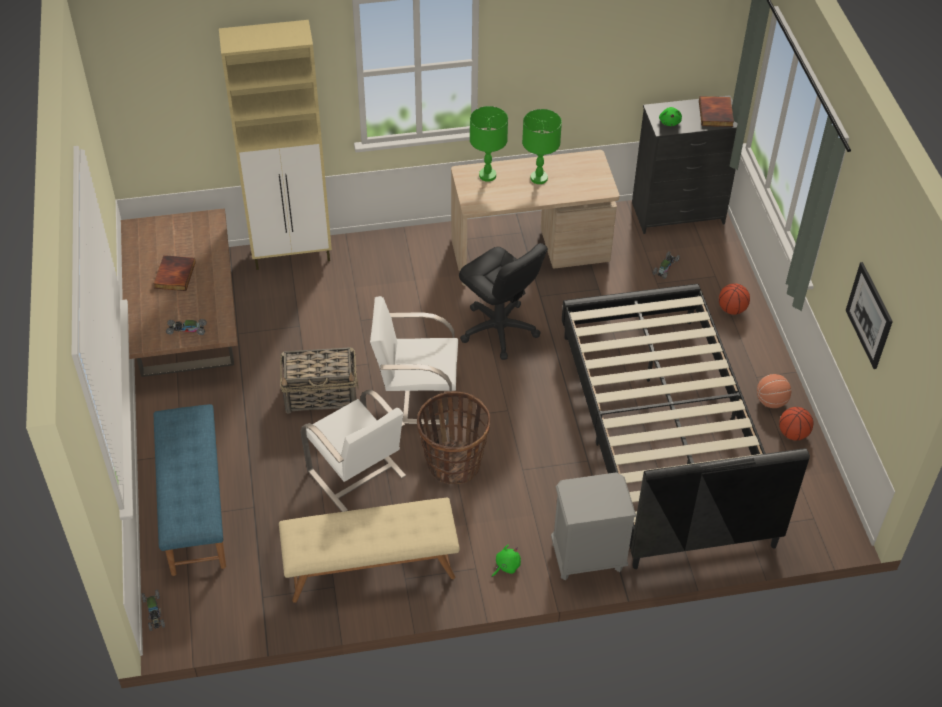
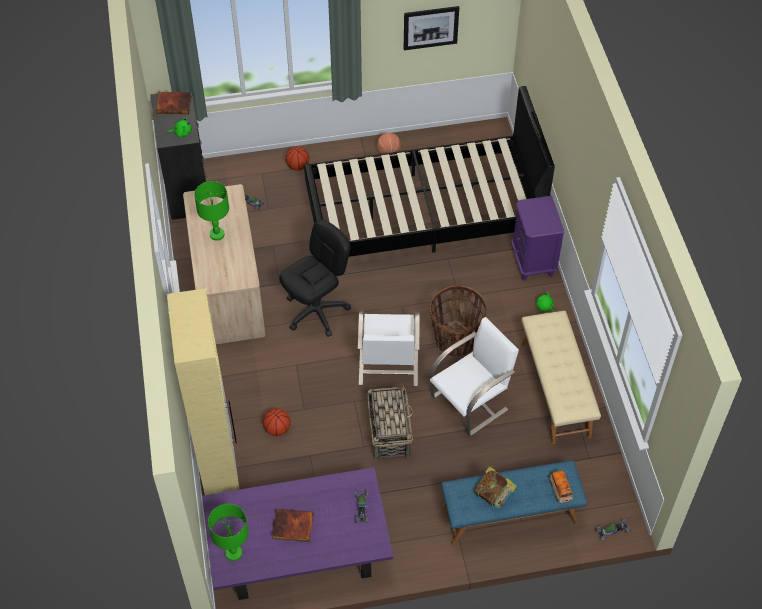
camera: 90 degrees left, 5 degrees up
brown coffee table [121,208,238,377] -> purple coffee table [202,467,393,600]
green table lamp [470,106,508,182] -> green table lamp moved to [208,504,248,561]
grey nightstand [551,472,637,581] -> purple nightstand [511,196,564,281]
basketball [779,407,813,441] -> basketball moved to [263,408,291,436]
none -> book [474,466,517,508]
none -> toy car [549,470,573,504]

